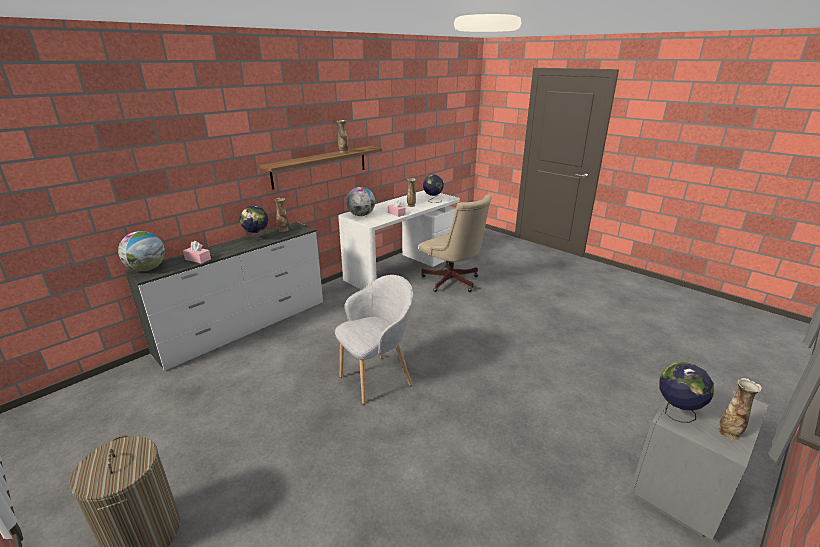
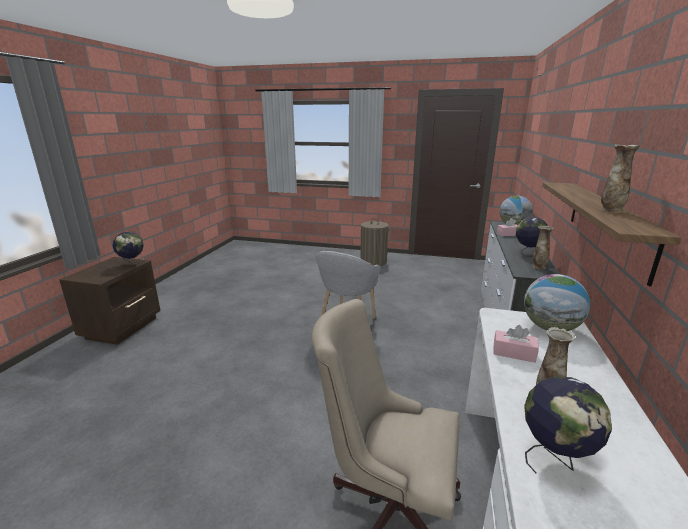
camera: 150 degrees right, 5 degrees down
grey nightstand [630,383,769,540] -> brown nightstand [59,257,161,345]
vase [718,378,762,440] -> none

